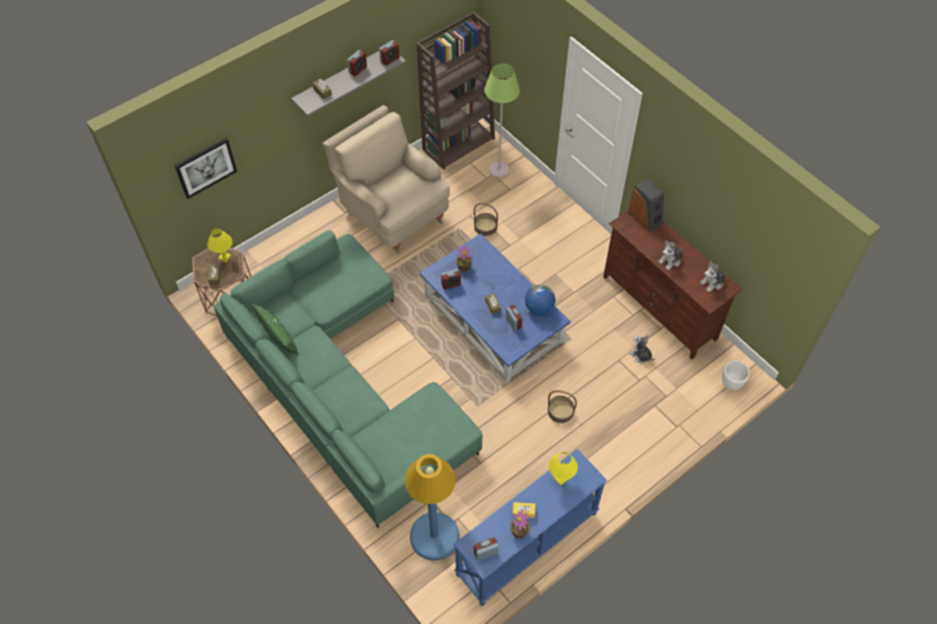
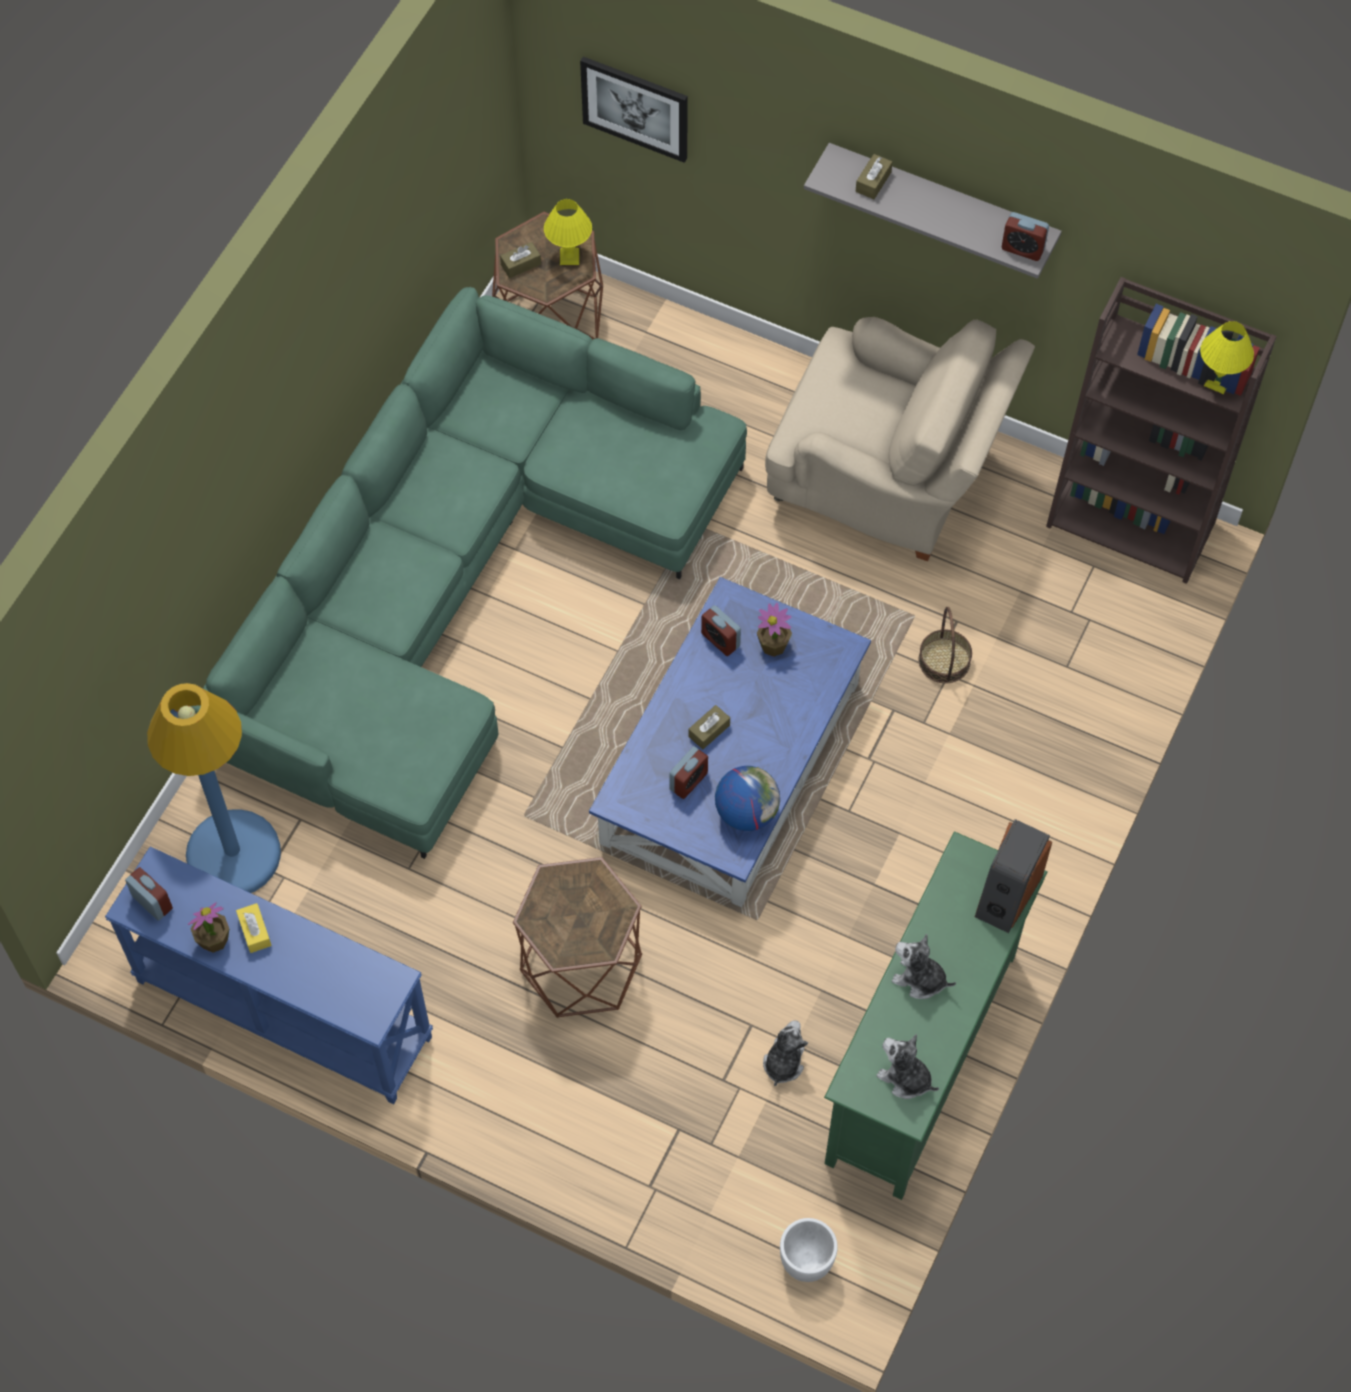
camera: 65 degrees right, 5 degrees up
green pillow [252,304,299,355] -> none
beige armchair [323,105,450,253] -> beige armchair turned 90 degrees clockwise [765,317,1035,561]
alarm clock [347,50,367,76] -> none
green floor lamp [484,64,520,178] -> none
basket [548,390,577,423] -> brown side table [513,857,642,1018]
yellow table lamp [549,452,578,486] -> yellow table lamp moved to [1200,321,1254,394]
brown tv stand [603,211,743,359] -> green tv stand [824,831,1048,1200]

